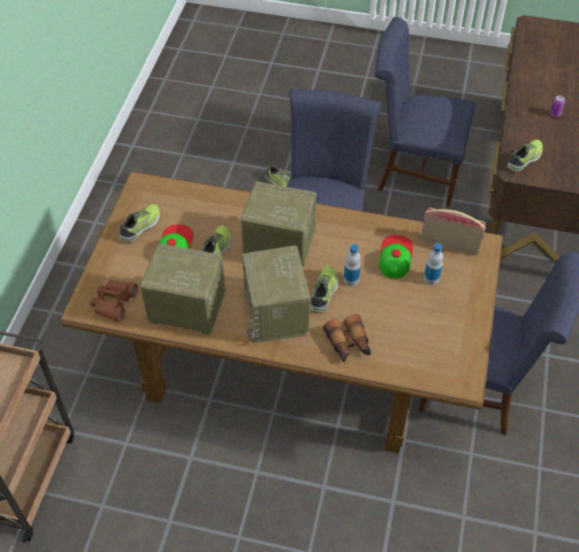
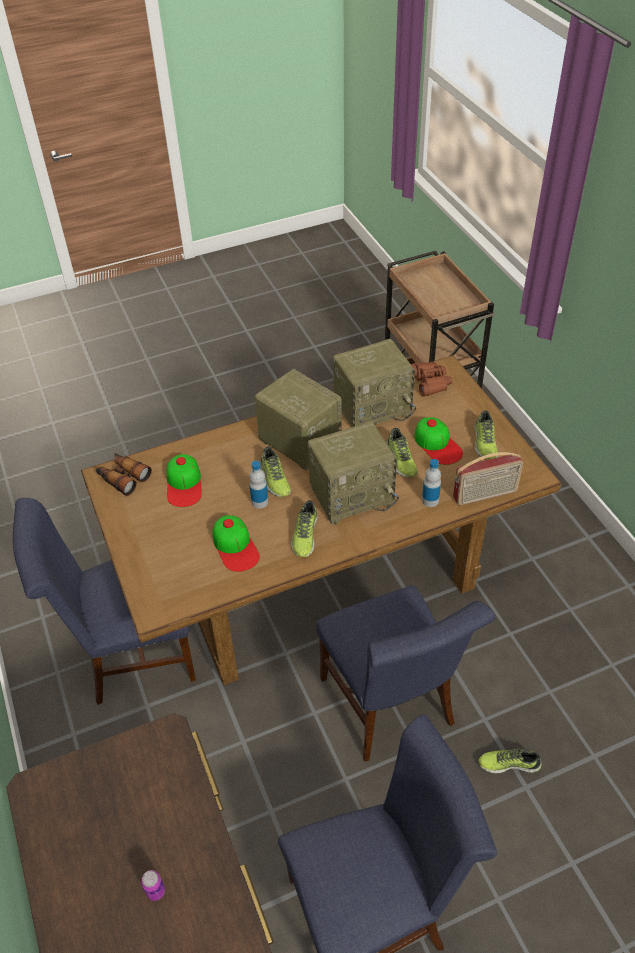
camera: 145 degrees right, 5 degrees down
binoculars [323,314,371,362] -> binoculars moved to [96,453,152,496]
radio [421,207,486,256] -> radio moved to [453,452,523,505]
bottle [424,243,443,285] -> bottle moved to [422,459,441,507]
shoe [507,140,543,172] -> shoe moved to [291,500,318,557]
none -> cap [166,454,202,507]

